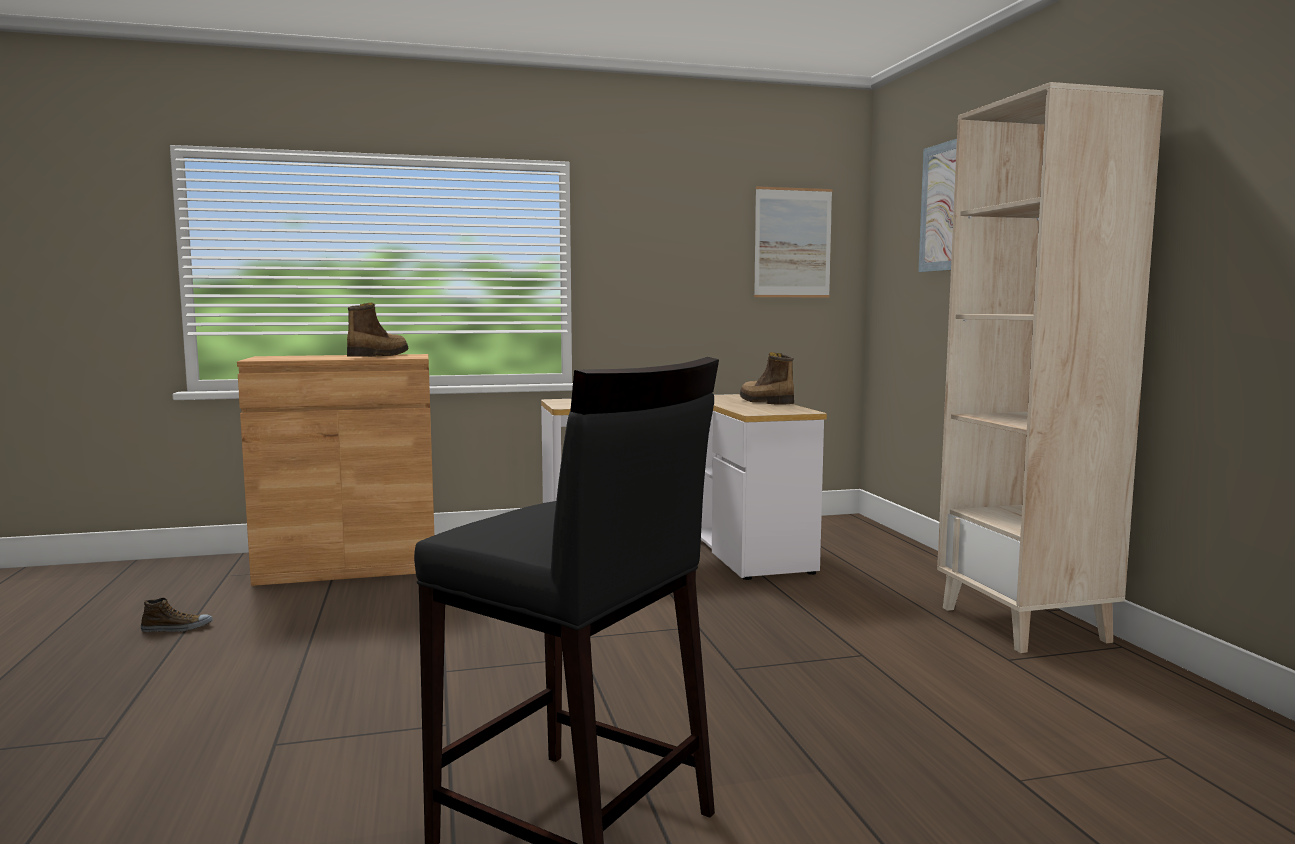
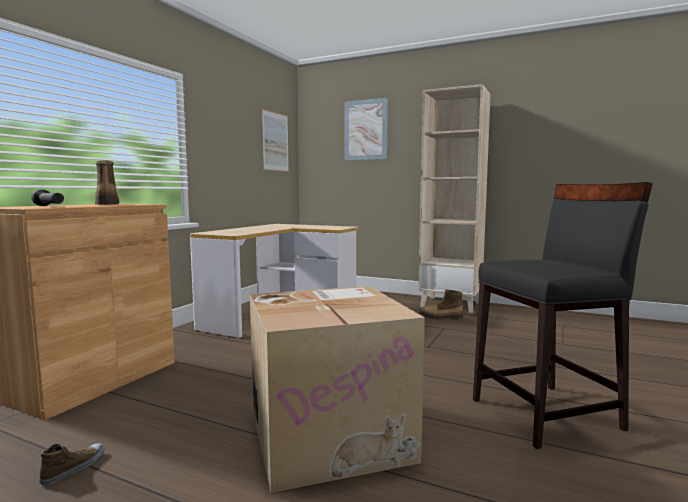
camera: 50 degrees left, 0 degrees up
boot [740,352,794,405] -> boot moved to [419,289,463,320]
none -> black flashlight [31,190,64,206]
none -> cardboard box [250,286,425,493]

